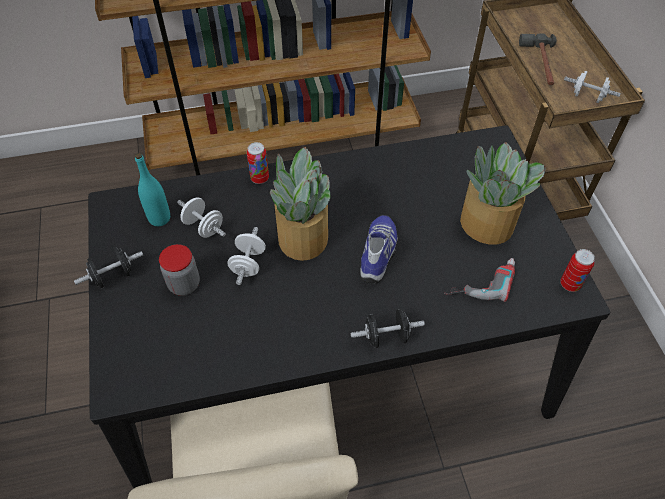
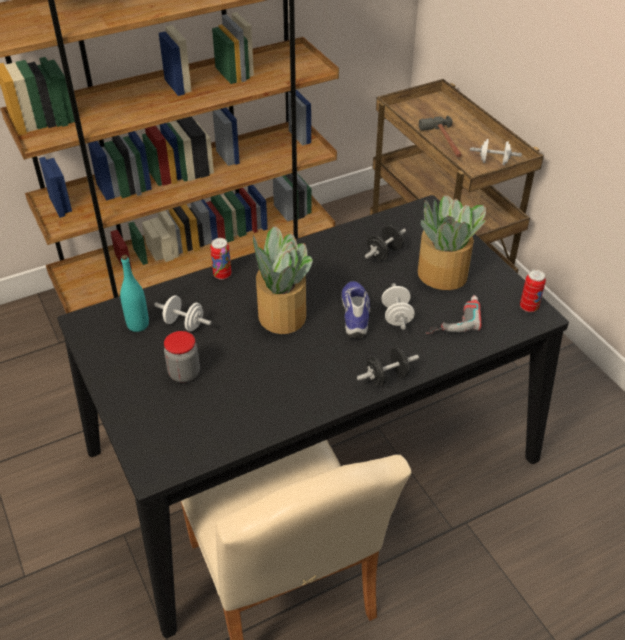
camera: 15 degrees left, 10 degrees down
black dumbbell [74,247,143,288] -> black dumbbell moved to [365,225,406,261]
white dumbbell [227,227,266,285] -> white dumbbell moved to [381,283,415,330]

